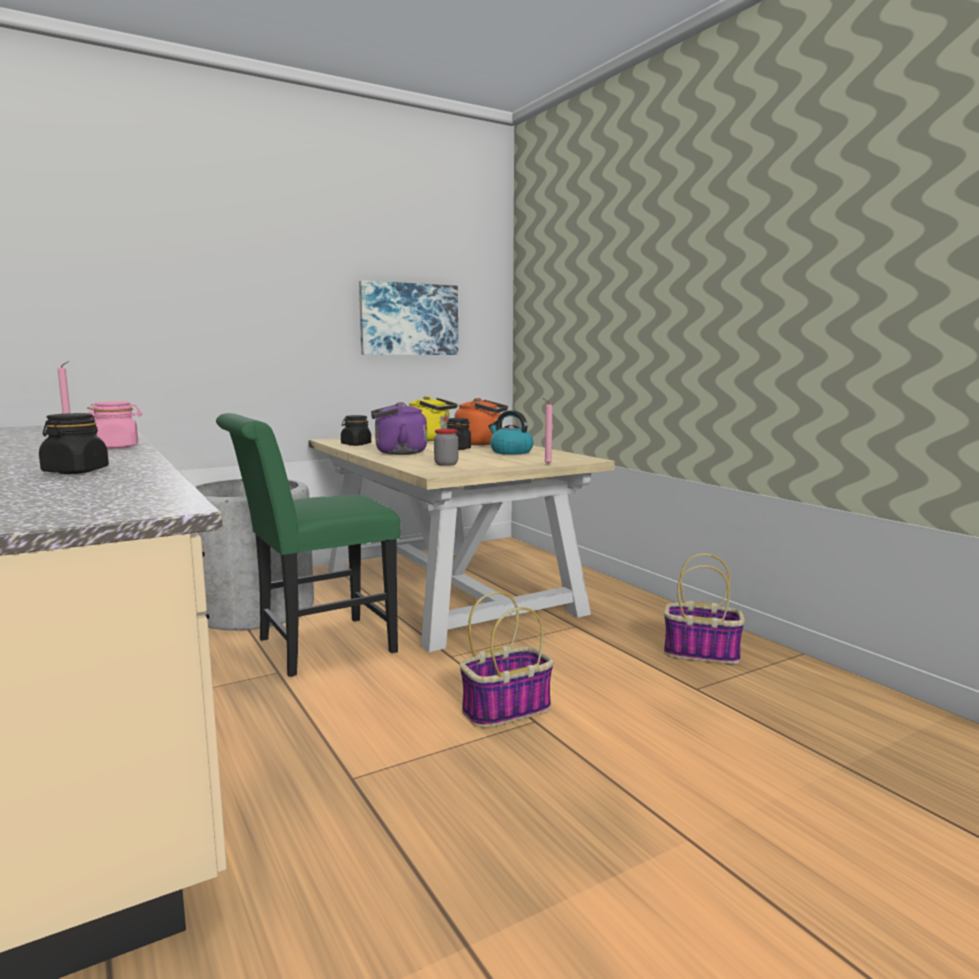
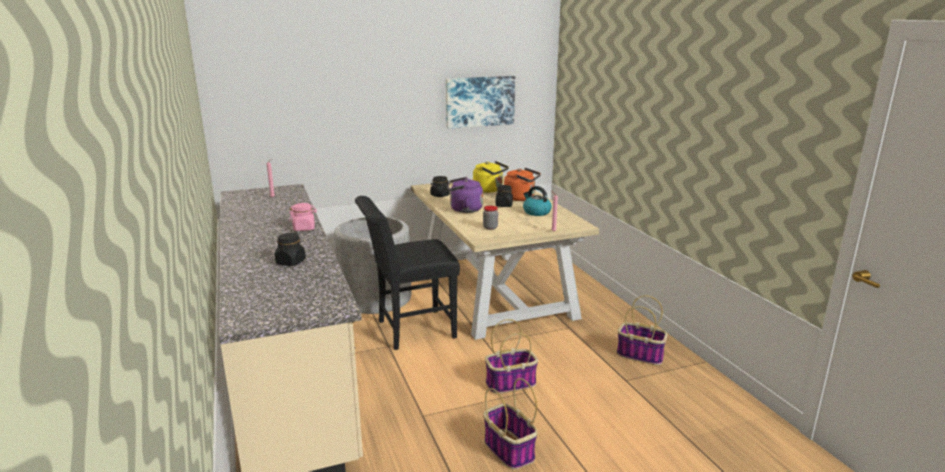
camera: 10 degrees right, 10 degrees up
green chair [216,413,401,677] -> black chair [355,196,460,350]
none -> basket [483,378,538,470]

